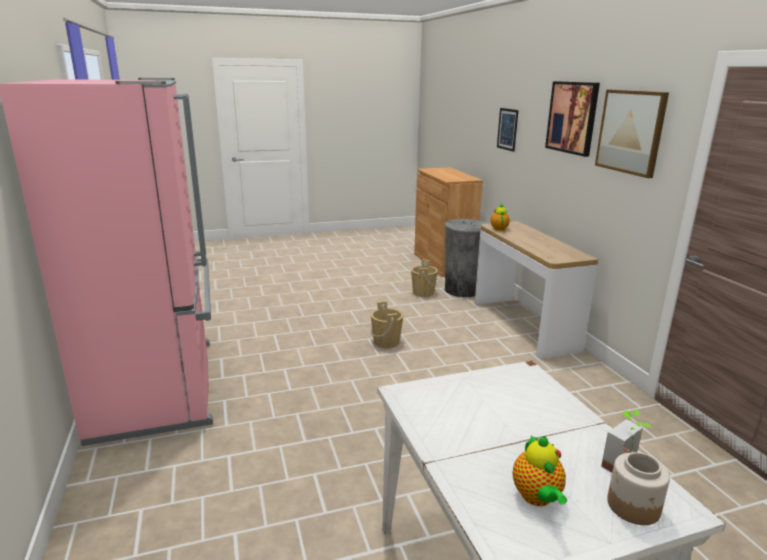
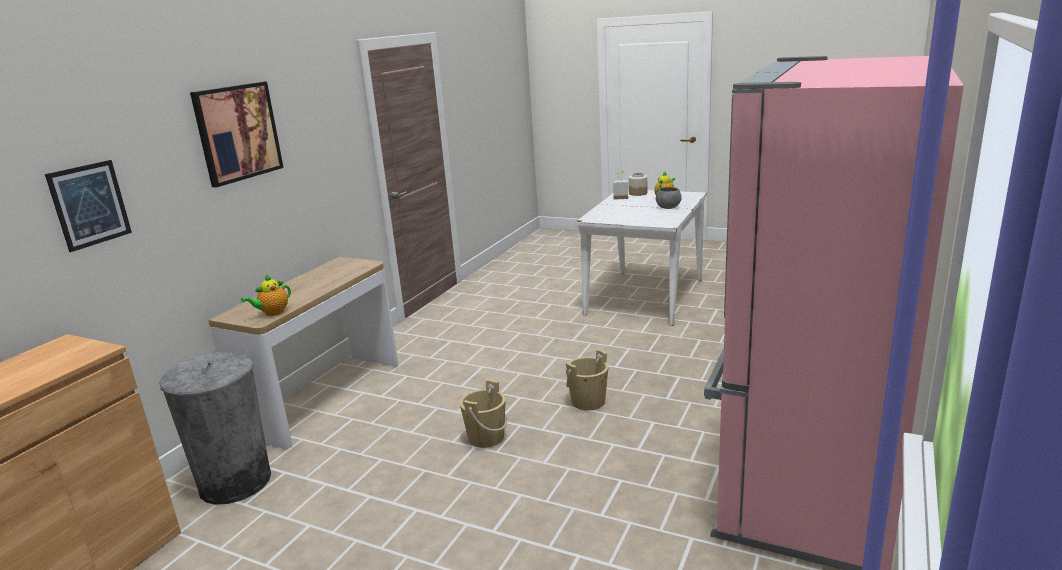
camera: 135 degrees left, 0 degrees up
beige bucket [411,260,438,297] -> beige bucket moved to [565,349,609,411]
picture [595,90,669,178] -> none
none -> grey bowl [656,187,682,209]

